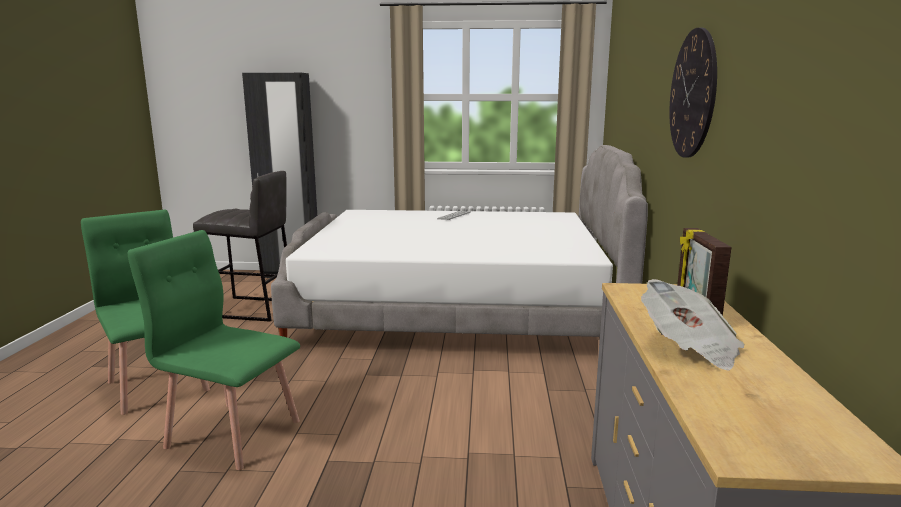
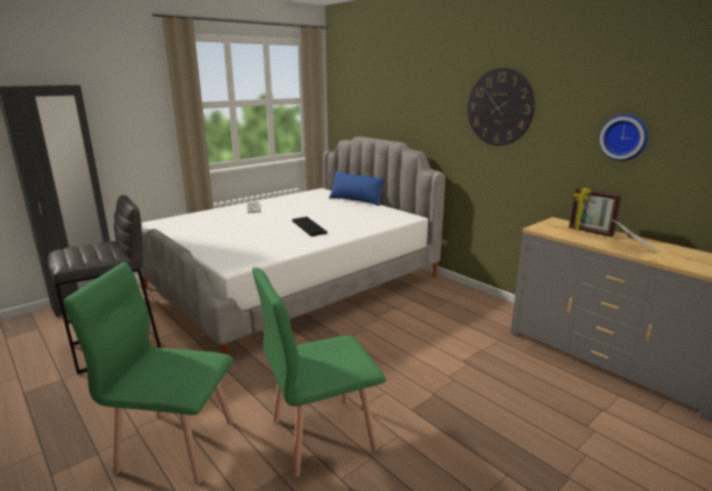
camera: 45 degrees left, 5 degrees up
none -> keyboard [292,216,327,237]
none -> blue pillow [329,170,385,206]
none -> wall clock [599,114,648,161]

